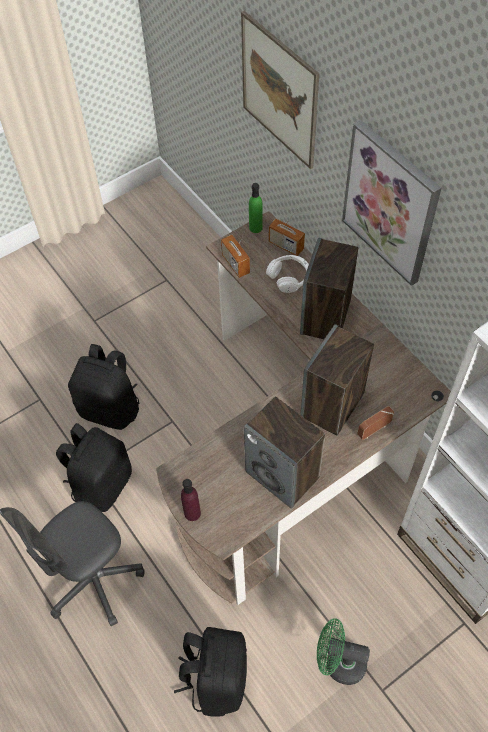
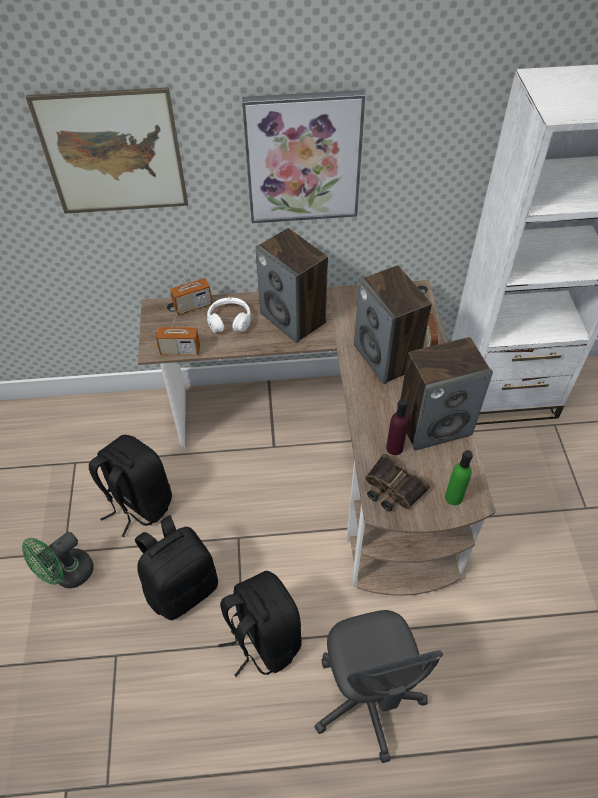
camera: 60 degrees left, 5 degrees down
black backpack [174,627,247,717] -> black backpack moved to [89,435,172,537]
purple bottle [181,479,201,521] -> purple bottle moved to [386,399,408,455]
green bottle [249,183,263,233] -> green bottle moved to [445,450,473,505]
green fan [317,618,370,685] -> green fan moved to [22,532,94,588]
none -> binoculars [365,454,430,512]

